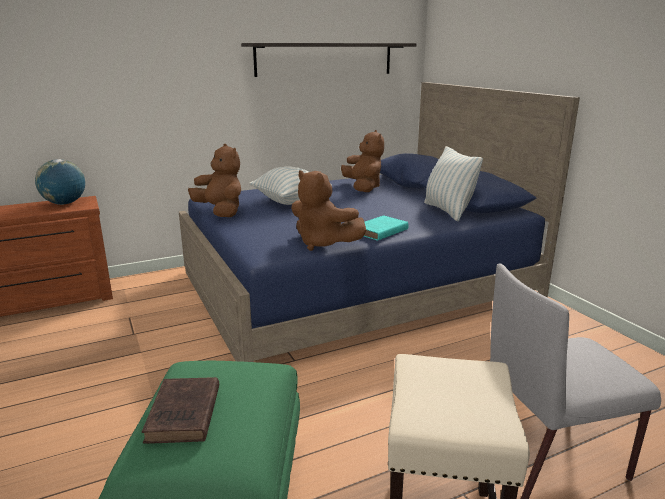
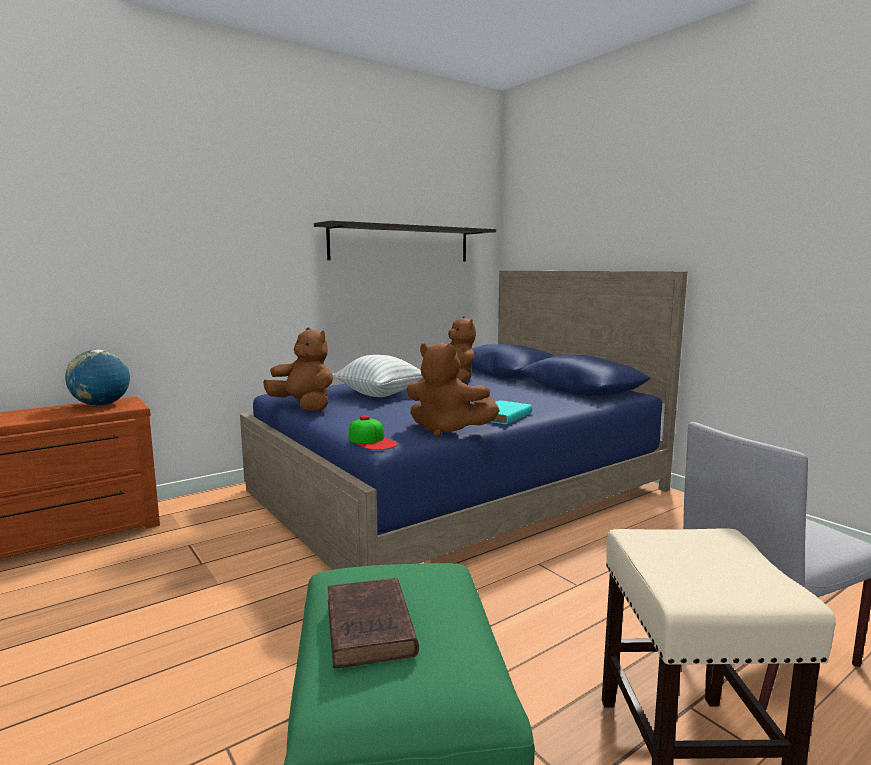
camera: 10 degrees left, 10 degrees down
pillow [424,146,483,221] -> none
none -> cap [349,416,397,450]

